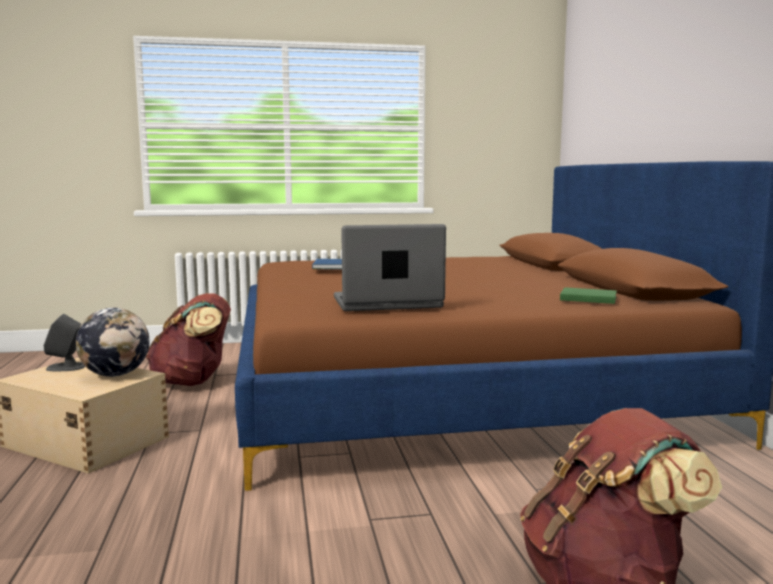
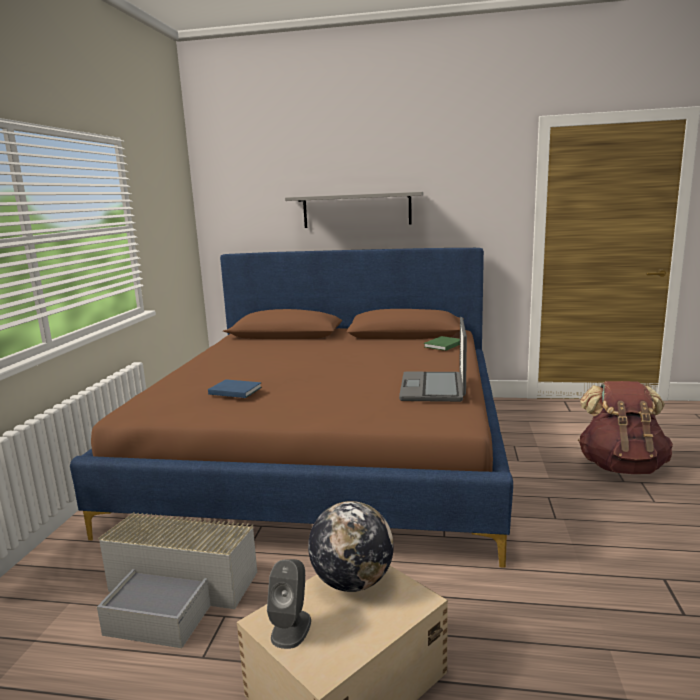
camera: 70 degrees left, 5 degrees up
brown backpack [146,293,231,386] -> grey storage box [97,512,257,648]
none -> grey shelf [285,192,423,228]

